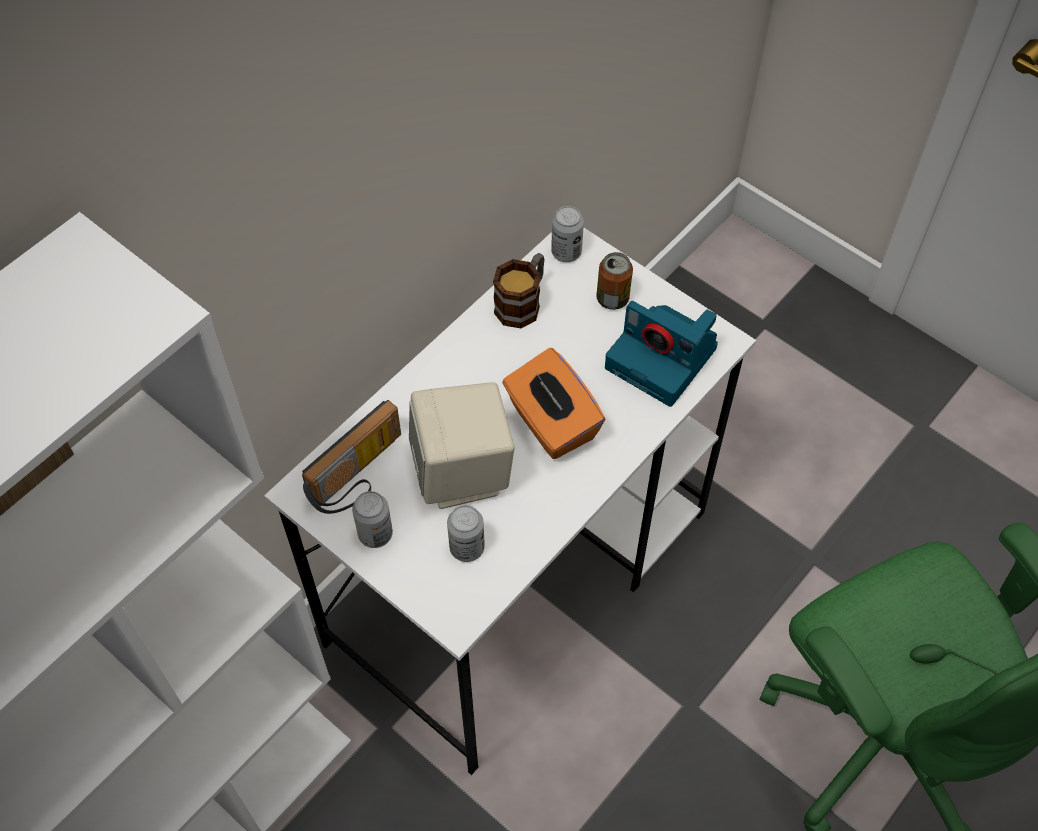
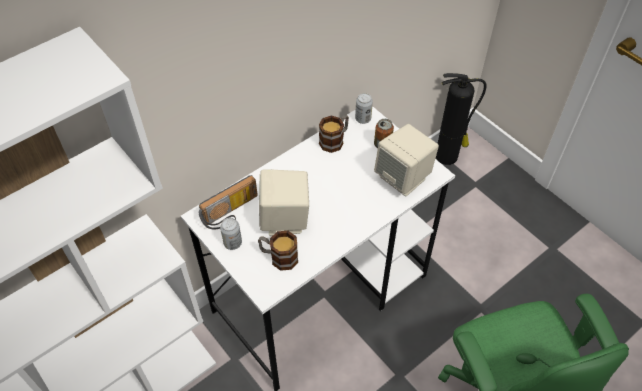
camera: 10 degrees right, 5 degrees down
can [447,505,485,562] -> mug [258,231,298,271]
orange tissue box [502,348,605,459] -> none
camera [605,301,718,407] -> beige speaker [374,124,439,196]
none -> fire extinguisher [436,73,487,165]

